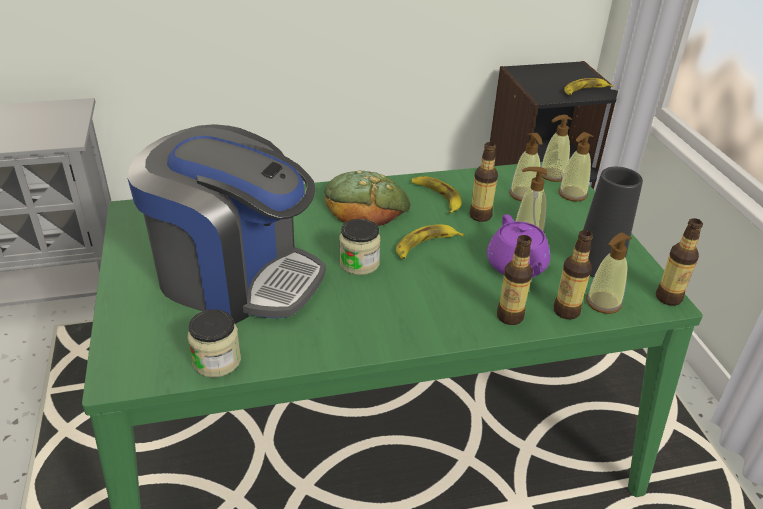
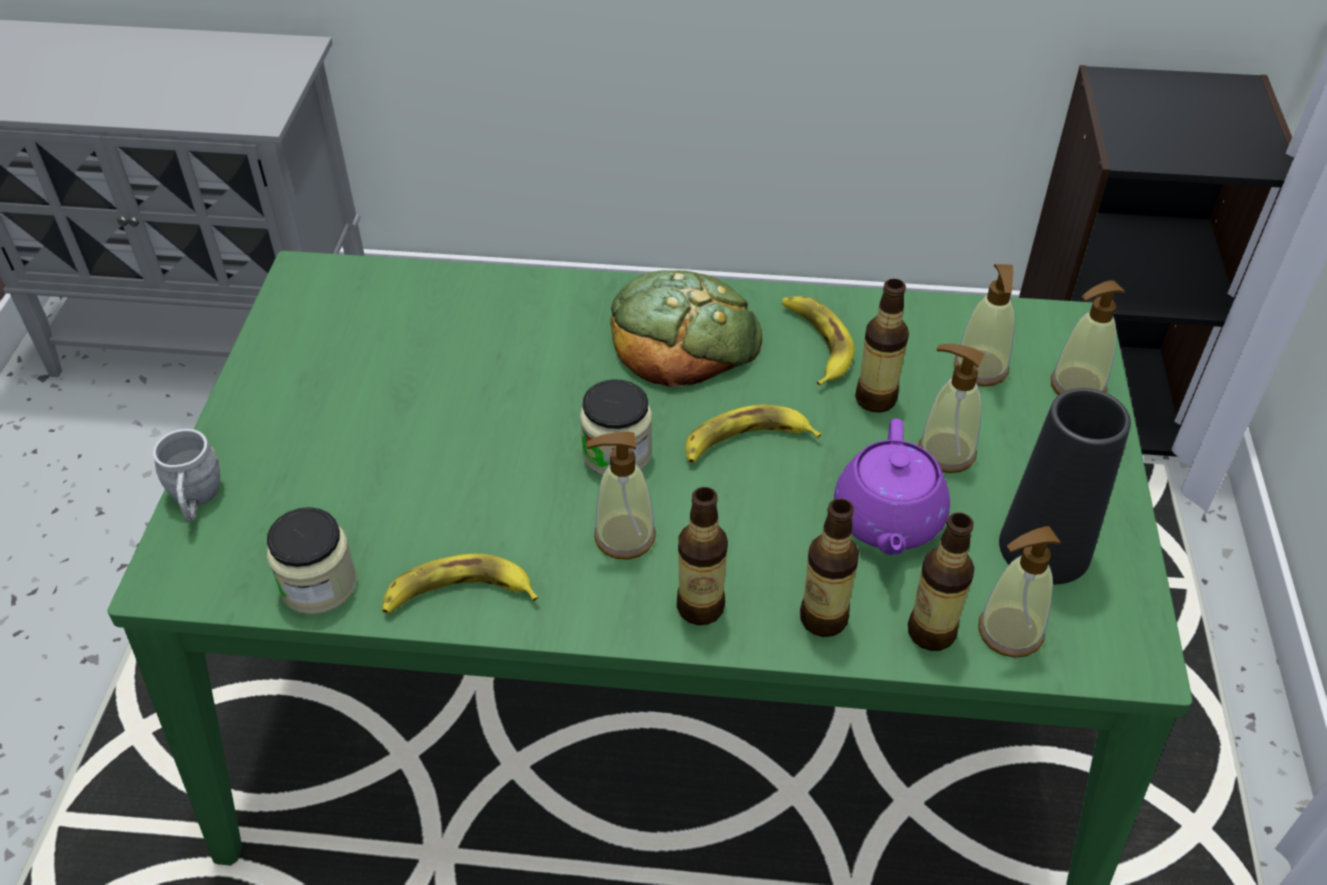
camera: 20 degrees right, 10 degrees up
coffee machine [127,124,326,324] -> none
soap dispenser [541,115,572,182] -> soap dispenser moved to [586,431,656,560]
banana [564,78,614,95] -> banana moved to [382,554,539,614]
bottle [656,218,703,306] -> bottle moved to [677,487,728,625]
none -> grey mug [153,429,220,522]

